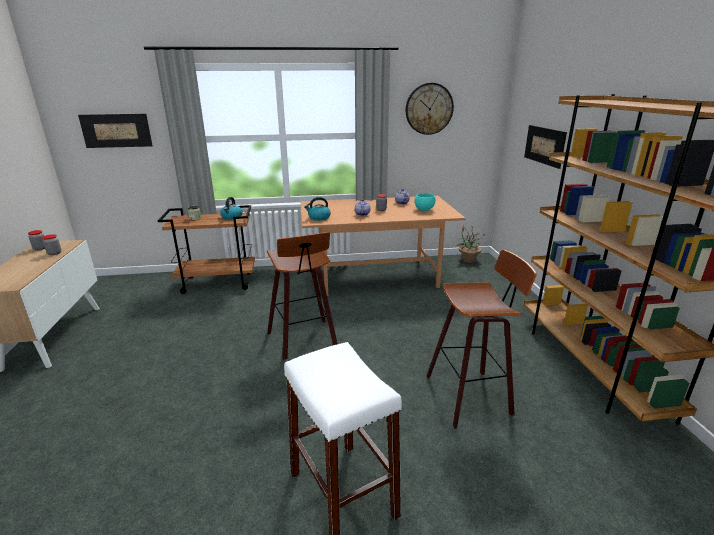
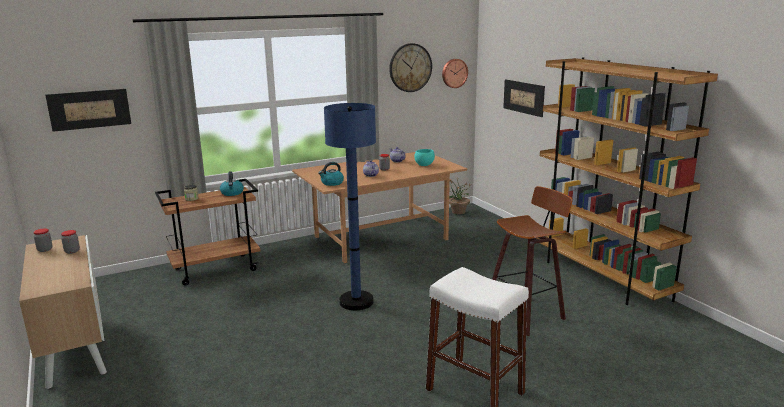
camera: 20 degrees left, 5 degrees down
stool [267,232,338,360] -> blue floor lamp [324,103,376,310]
none -> wall clock [442,59,468,88]

